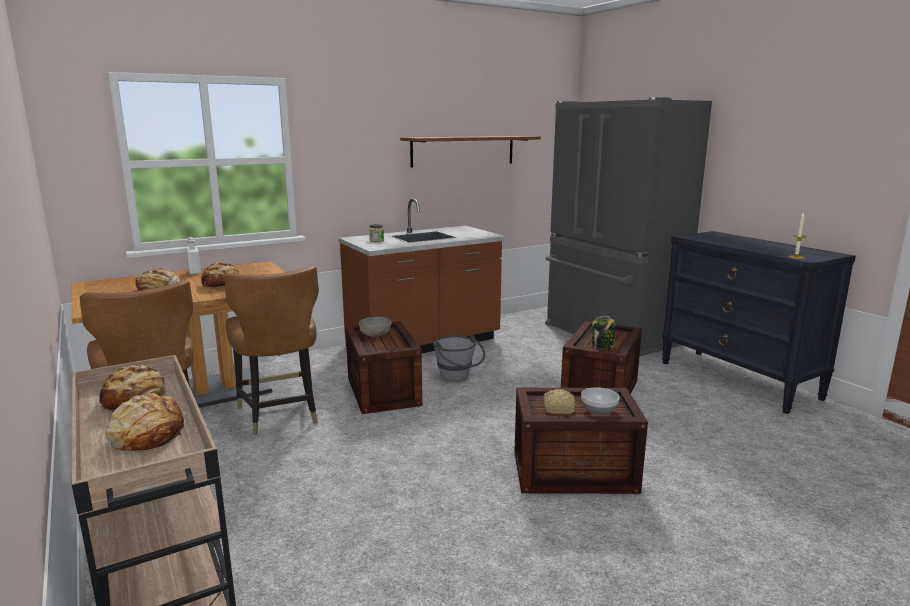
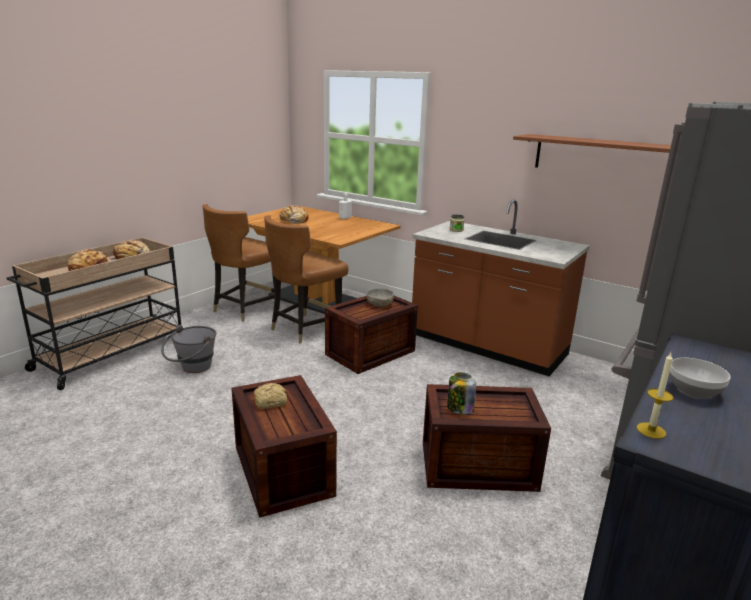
camera: 65 degrees right, 5 degrees up
bread [201,262,239,288] -> none
grey bucket [433,334,485,382] -> grey bucket moved to [161,325,217,373]
bowl [581,387,620,416] -> bowl moved to [670,358,730,399]

